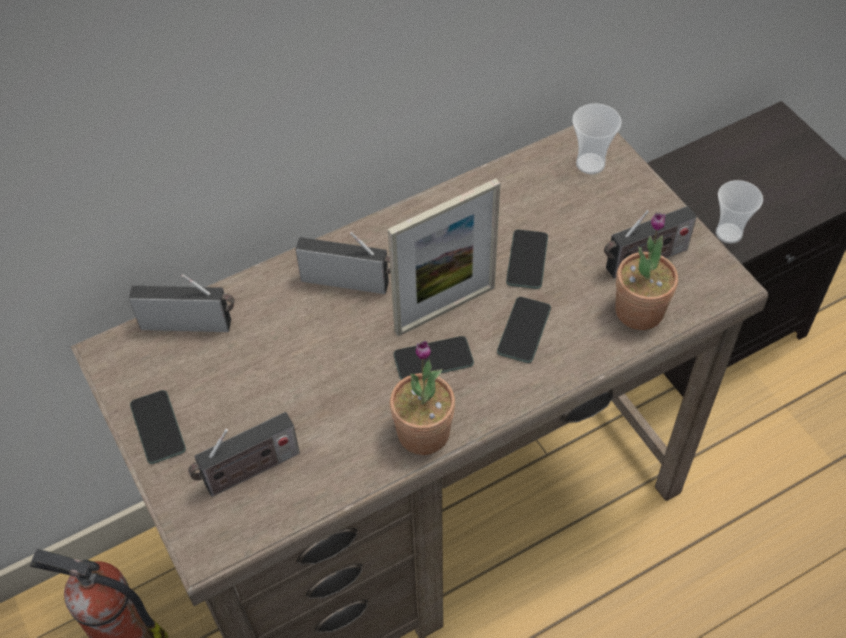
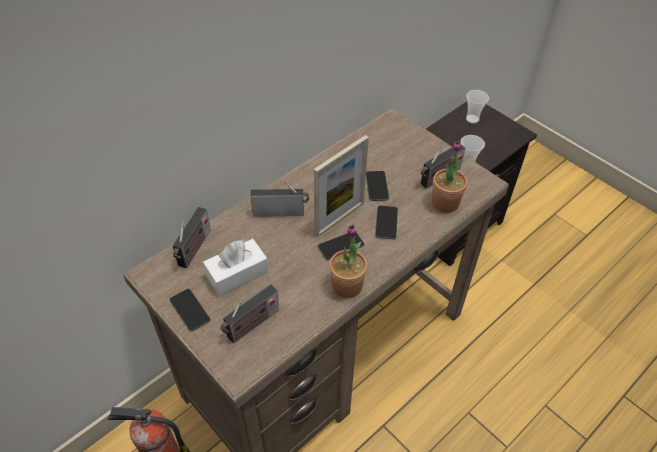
camera: 15 degrees left, 5 degrees down
radio [129,274,234,332] -> radio turned 120 degrees clockwise [173,207,211,268]
cup [572,103,622,174] -> cup moved to [466,90,489,124]
none -> white tissue box [203,239,269,297]

